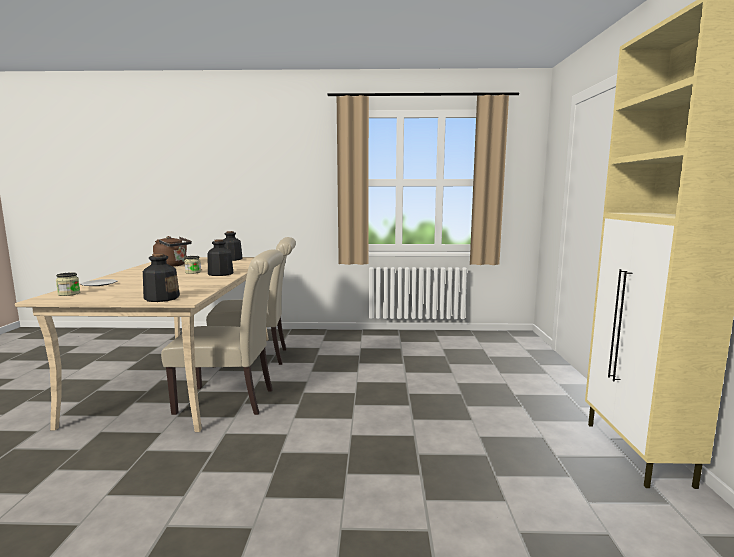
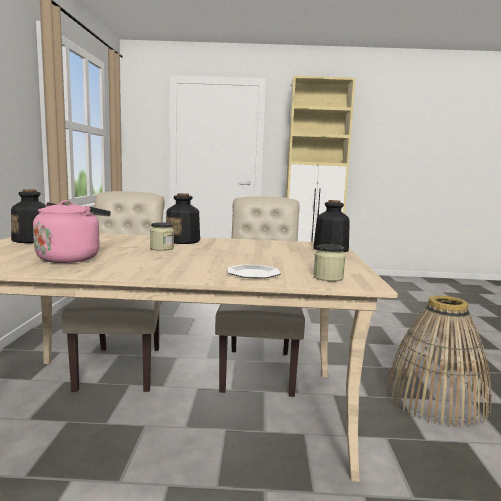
camera: 90 degrees left, 0 degrees up
brown kettle [153,236,192,267] -> pink kettle [33,200,111,263]
none -> basket [386,295,491,427]

